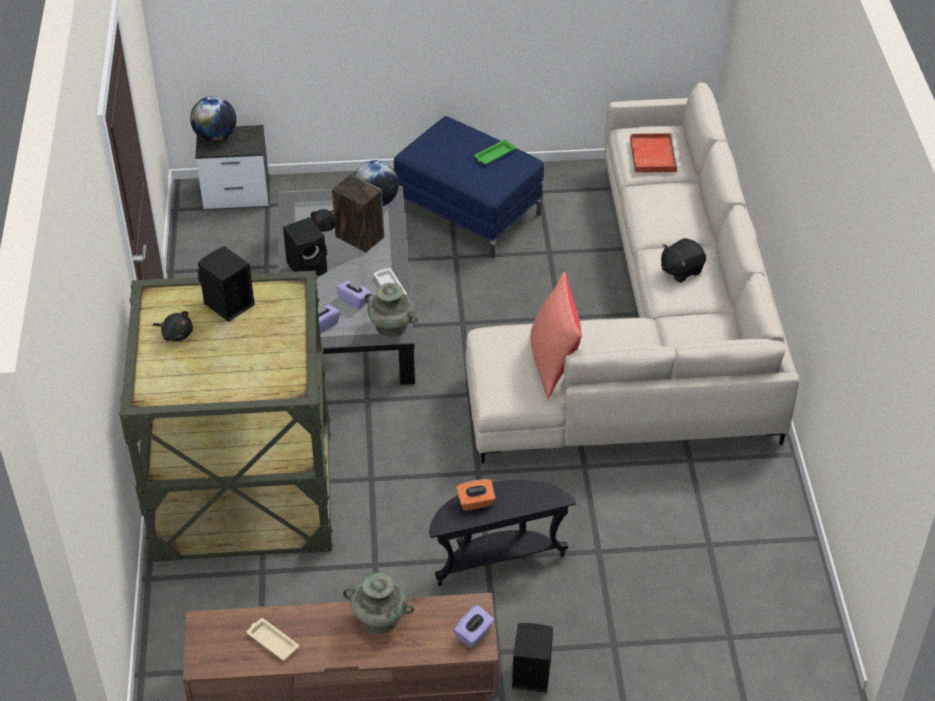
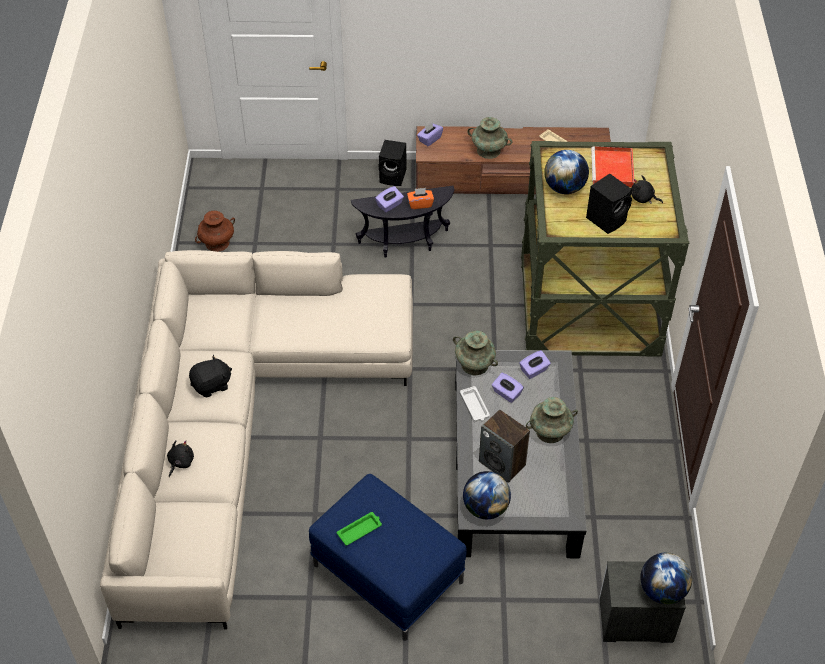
camera: 175 degrees left, 5 degrees up
black speaker [283,217,327,277] -> turquoise vase [526,397,578,443]
black plush toy [311,209,335,232] -> black plush toy moved to [167,440,194,477]
red pillow [531,272,582,398] -> none
red tray [630,133,679,173] -> red tray moved to [591,146,634,187]
none -> brown vase [195,211,235,252]
none -> purple tissue box [375,186,404,212]
none -> globe [544,150,589,194]

